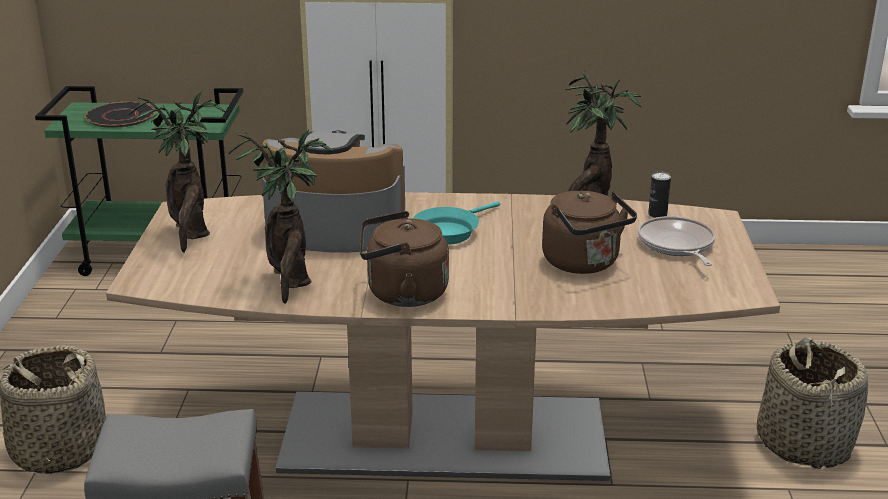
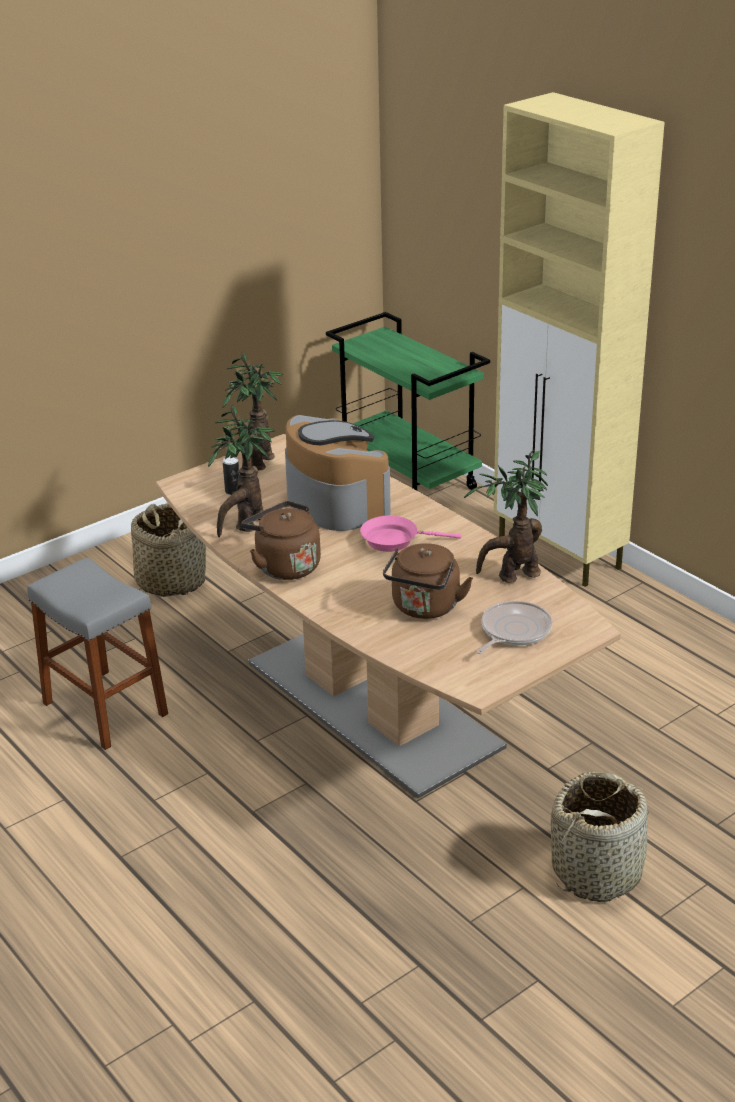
camera: 50 degrees right, 5 degrees up
black plate [85,102,155,128] -> none
turquoise frying pan [413,201,500,245] -> pink frying pan [360,516,461,552]
can [648,172,671,218] -> can moved to [223,456,239,495]

